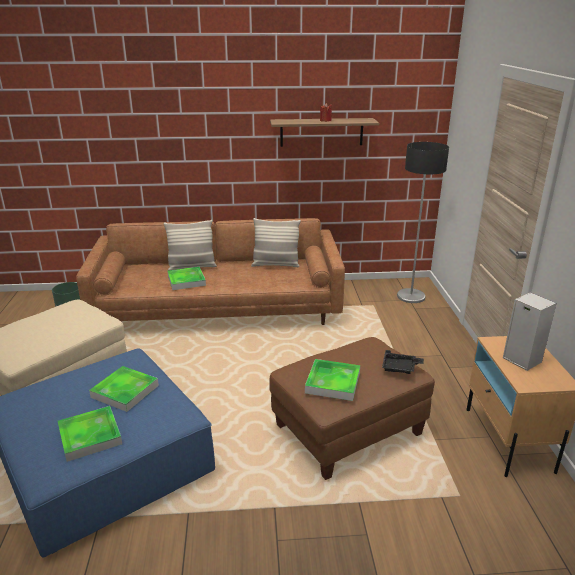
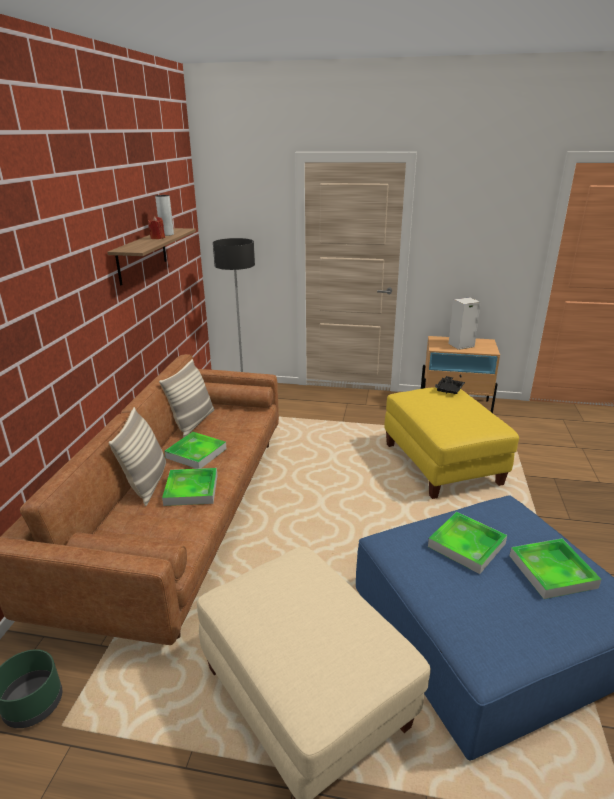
camera: 75 degrees left, 0 degrees up
brown ottoman [270,337,435,480] -> yellow ottoman [385,387,519,499]
tray [305,359,360,401] -> tray moved to [164,432,227,469]
none -> grey vase [155,195,174,236]

